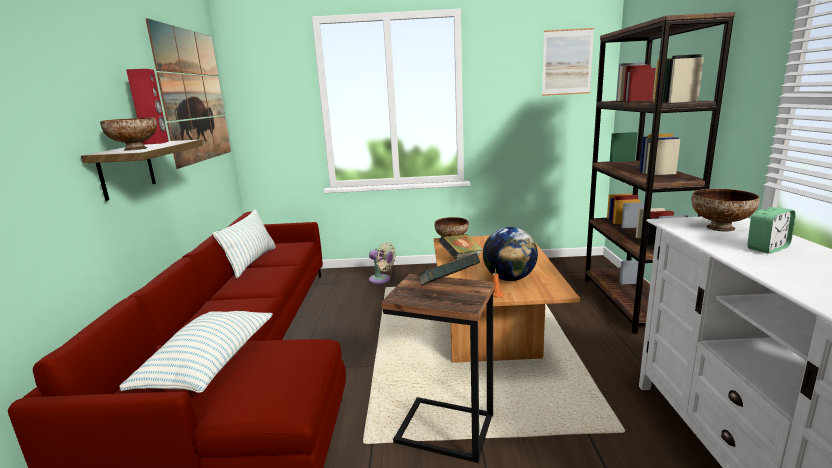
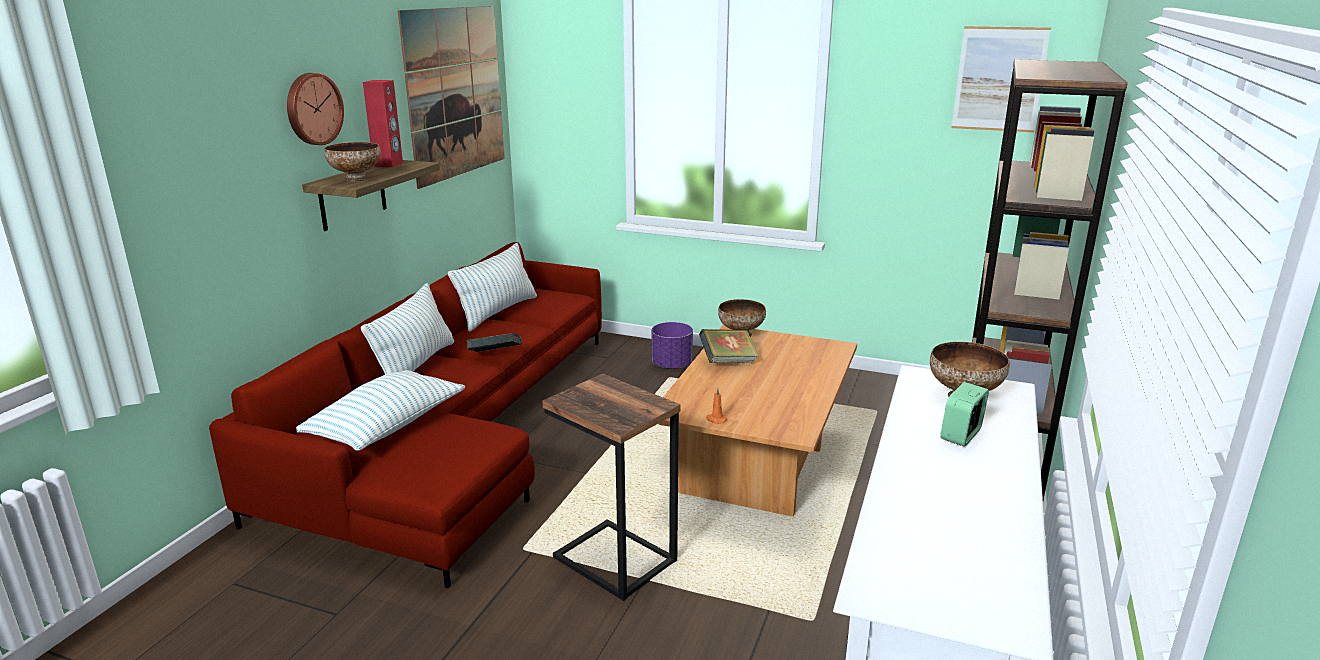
camera: 20 degrees right, 5 degrees up
beige fan [369,242,396,284] -> purple planter [652,322,693,369]
book [416,253,480,286] -> book moved to [467,333,522,352]
globe [483,227,538,281] -> none
alarm clock [747,207,796,253] -> alarm clock turned 135 degrees clockwise [940,382,989,446]
none -> wall clock [287,73,344,145]
none -> pillow [361,283,454,375]

